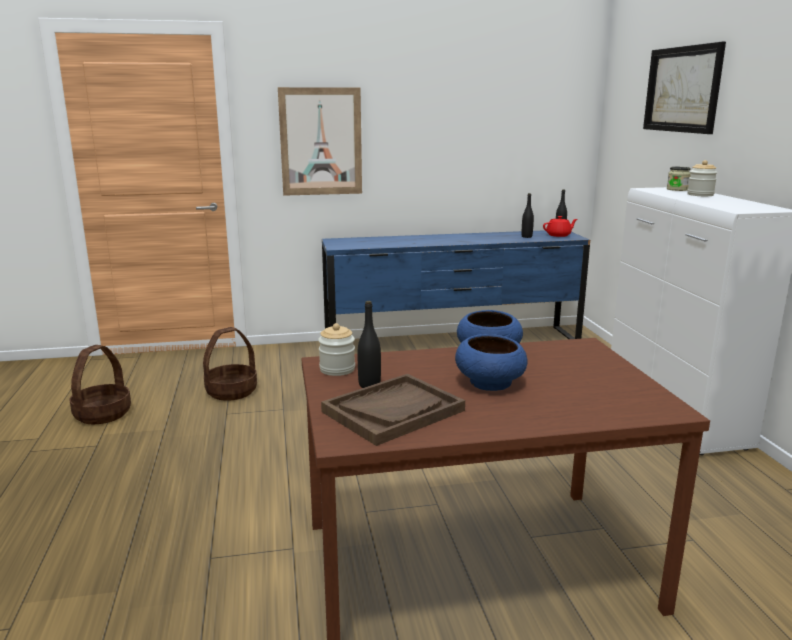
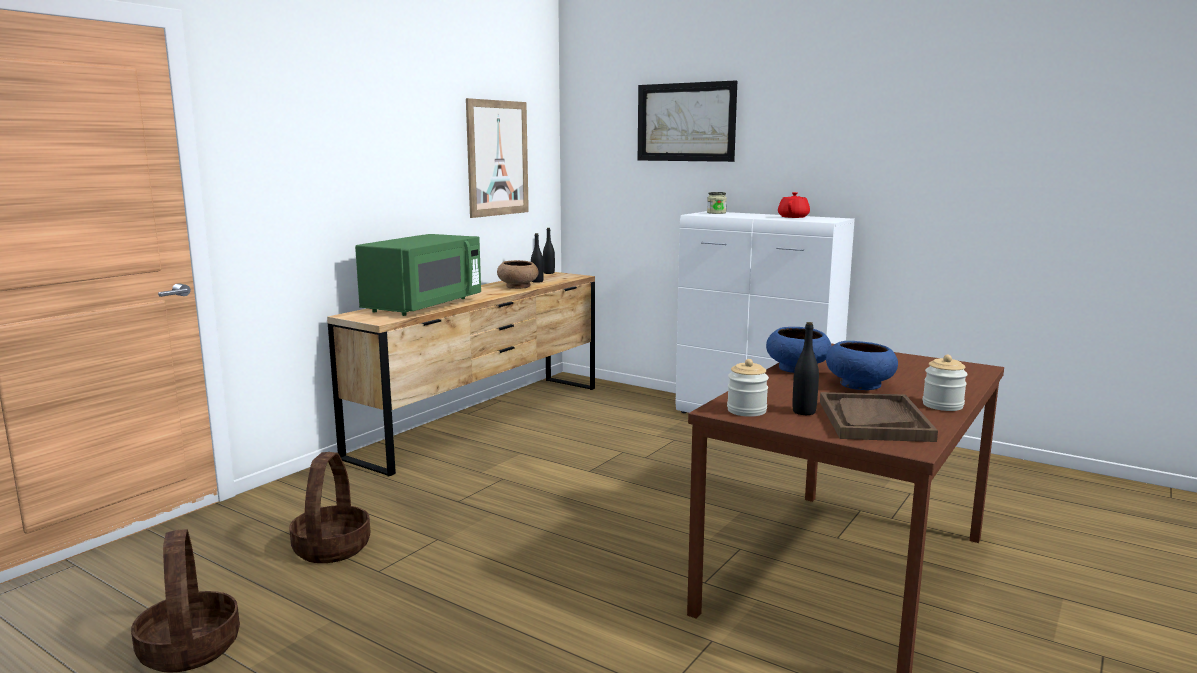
camera: 45 degrees left, 5 degrees down
picture [278,87,362,196] -> picture moved to [466,98,529,218]
blue dresser [322,230,590,339] -> brown dresser [327,272,595,477]
red teapot [543,216,577,237] -> red teapot moved to [778,192,810,218]
jar [687,160,718,196] -> jar moved to [923,355,968,411]
none -> green microwave [355,234,481,316]
none -> brown bowl [497,260,538,289]

